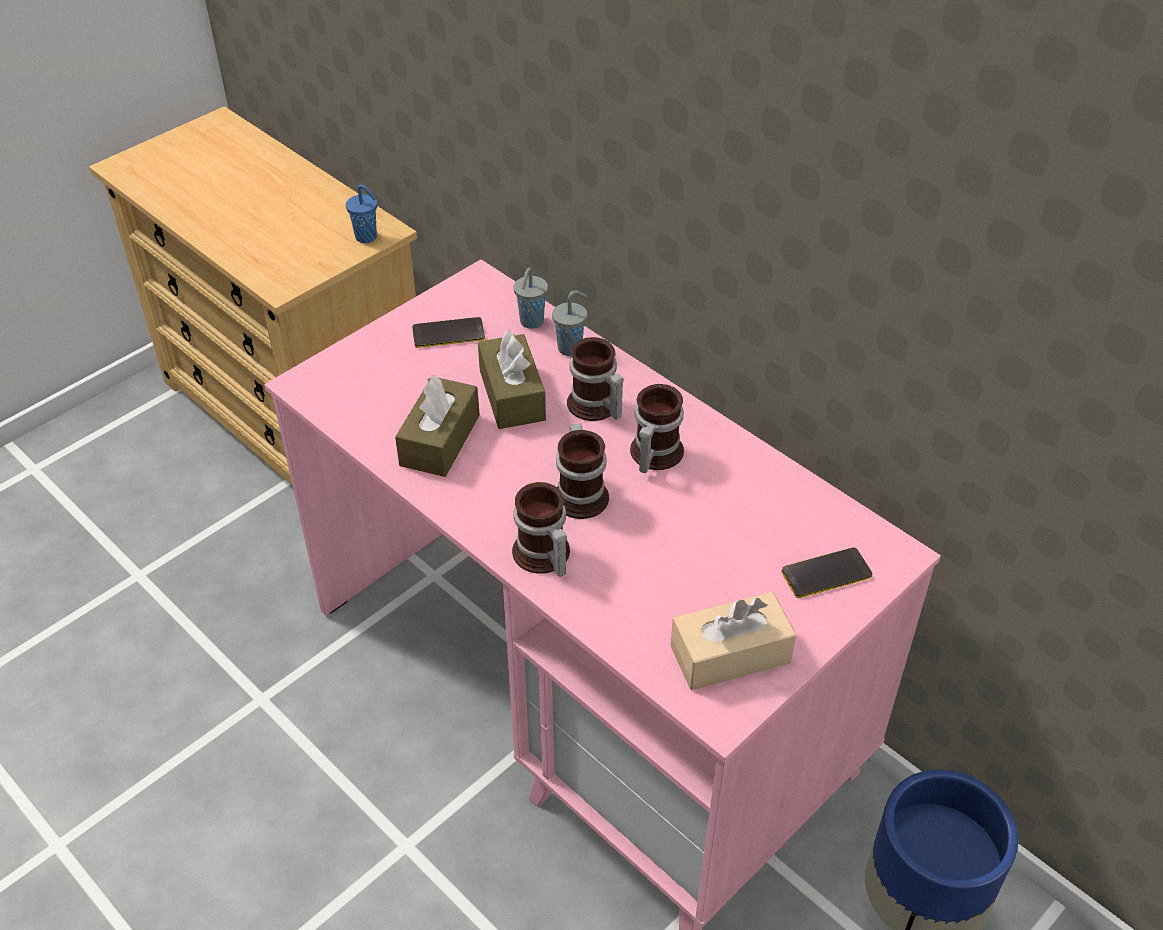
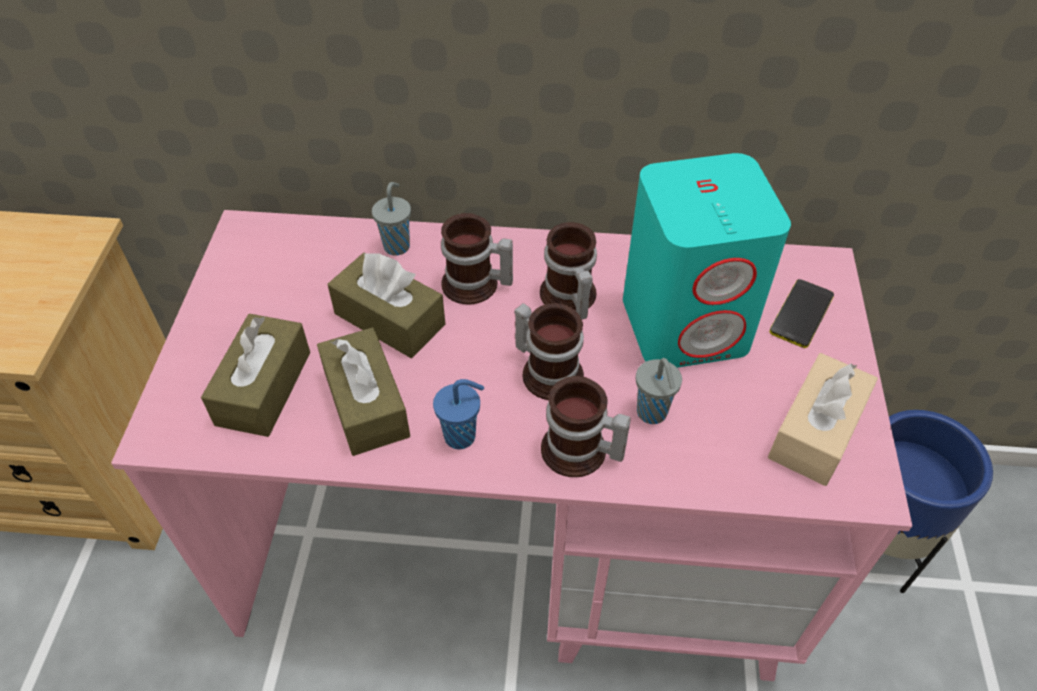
camera: 40 degrees left, 5 degrees up
blue cup [346,184,377,243] -> blue cup moved to [433,379,484,449]
phone [412,317,485,348] -> none
grey cup [514,267,548,329] -> grey cup moved to [636,358,682,424]
none -> brown tissue box [201,314,310,437]
none -> turquoise speaker [623,153,791,368]

